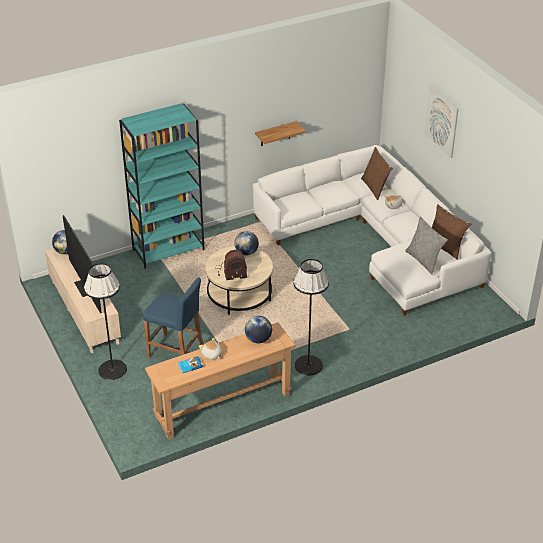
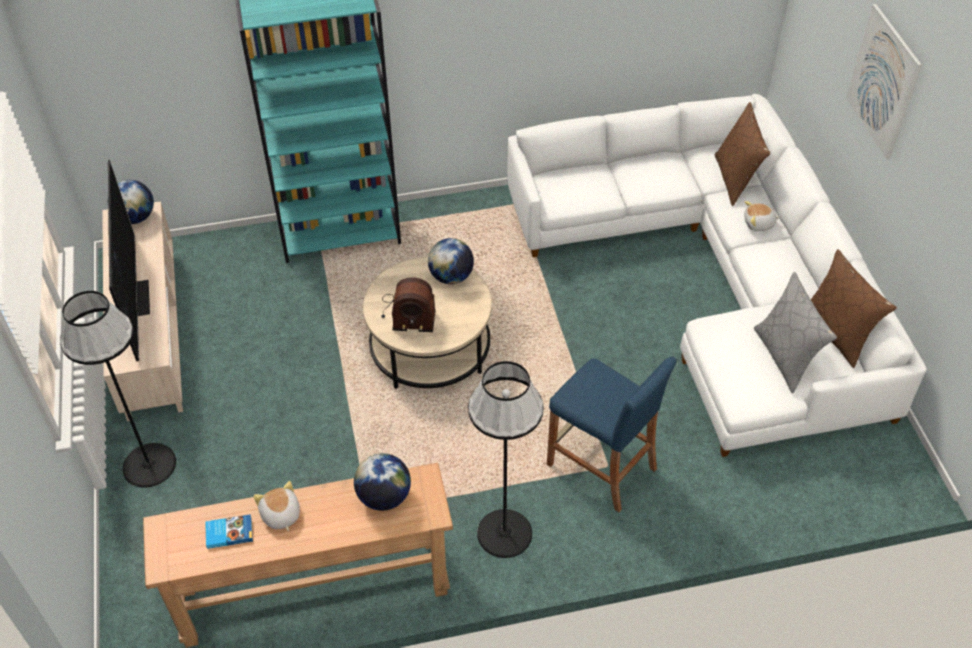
camera: 15 degrees right, 10 degrees up
blue stool [143,278,204,358] -> blue stool moved to [547,356,676,512]
shelf [255,121,306,146] -> none

